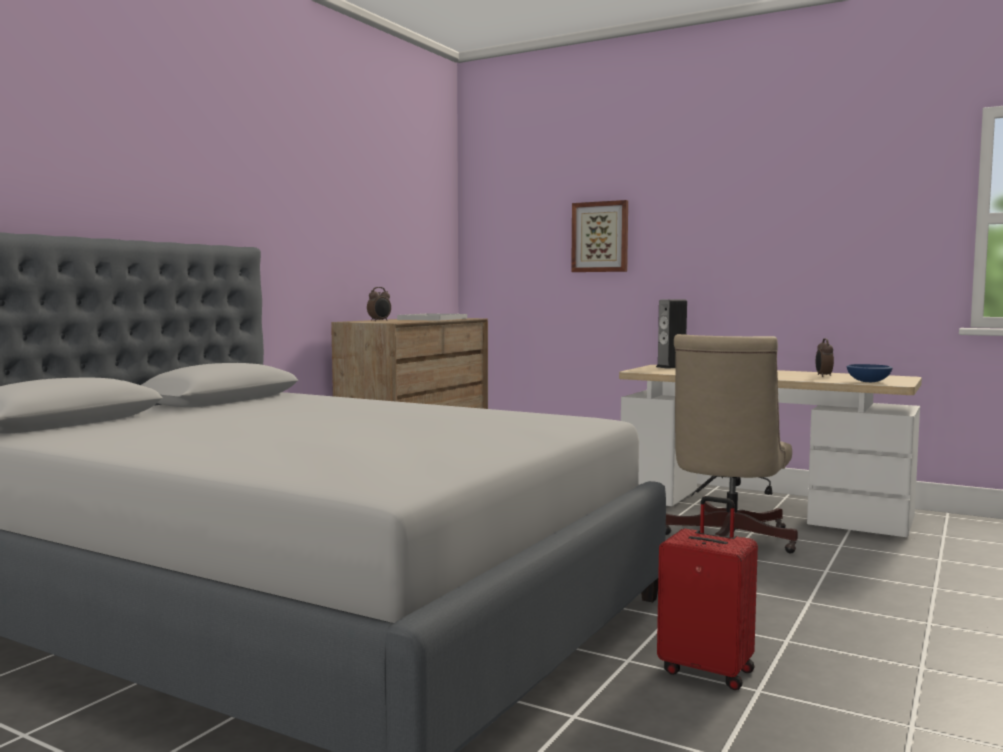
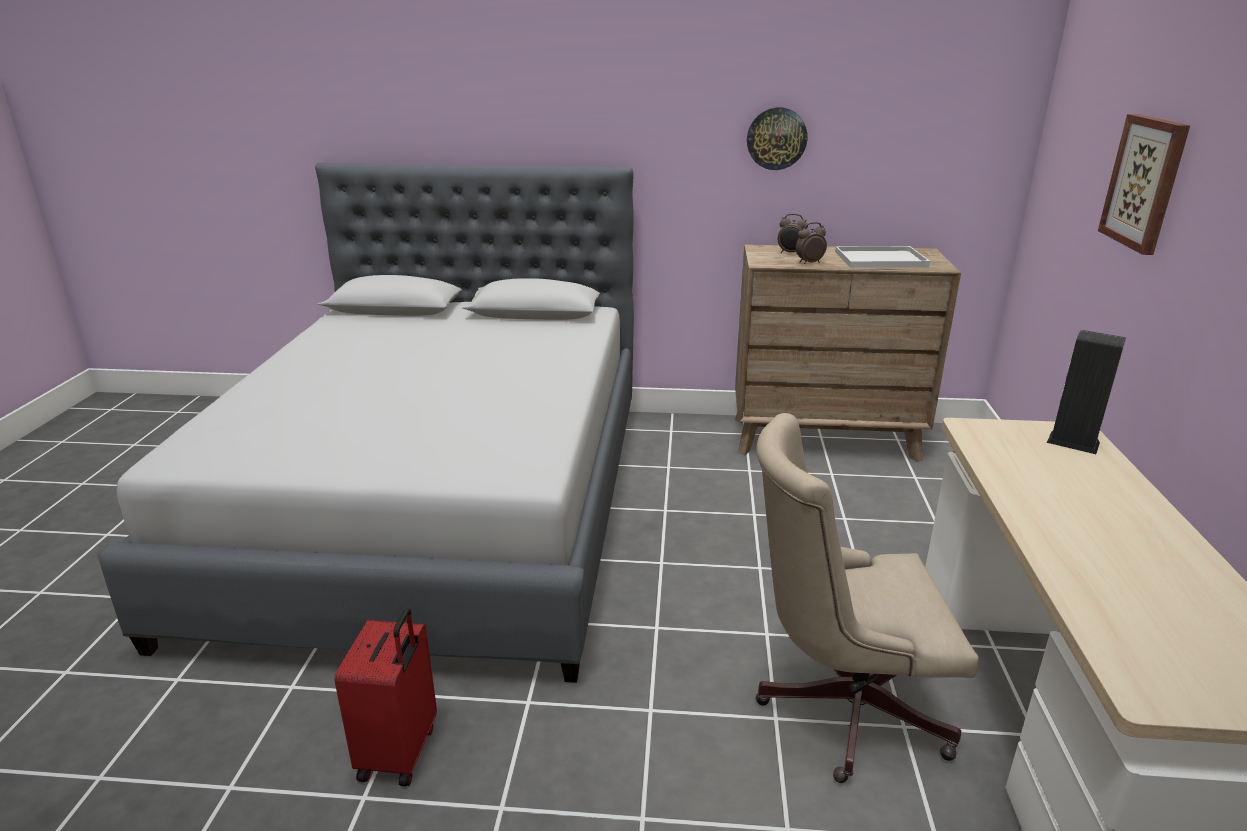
camera: 65 degrees right, 20 degrees up
alarm clock [816,338,834,377] -> alarm clock moved to [796,222,827,264]
blue bowl [846,364,893,382] -> none
none -> wall clock [747,107,807,170]

